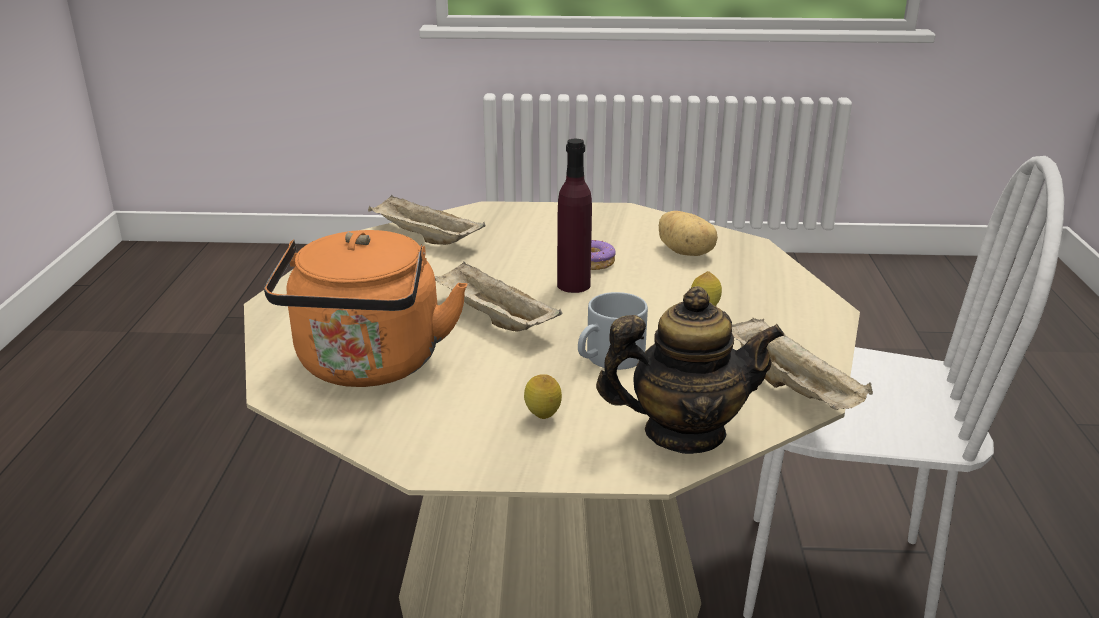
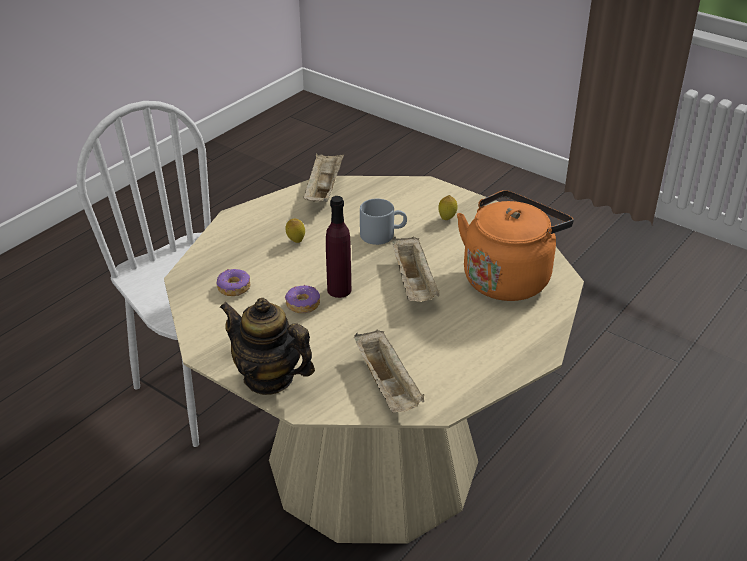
camera: 145 degrees left, 10 degrees up
teapot [596,286,784,454] -> teapot moved to [219,298,315,395]
potato [659,211,718,256] -> donut [217,269,251,296]

